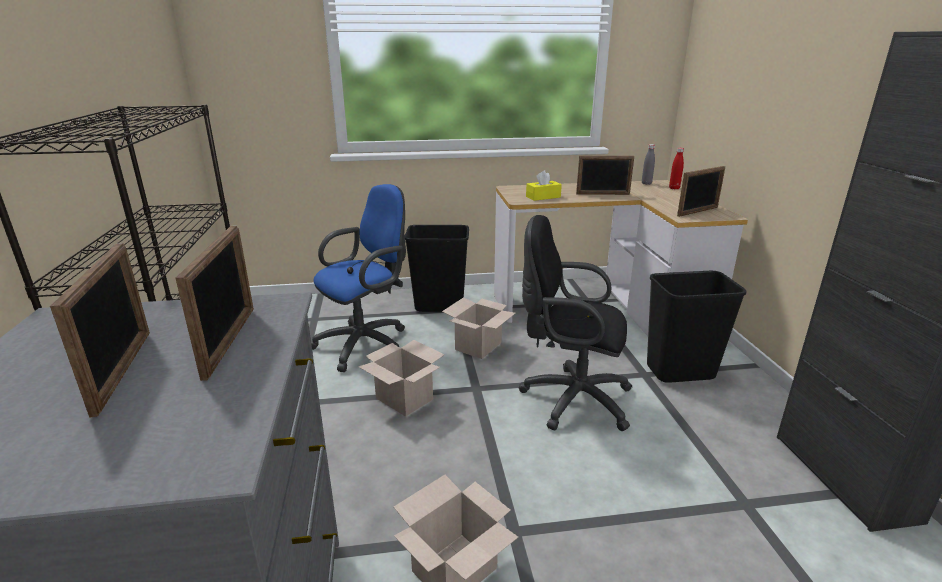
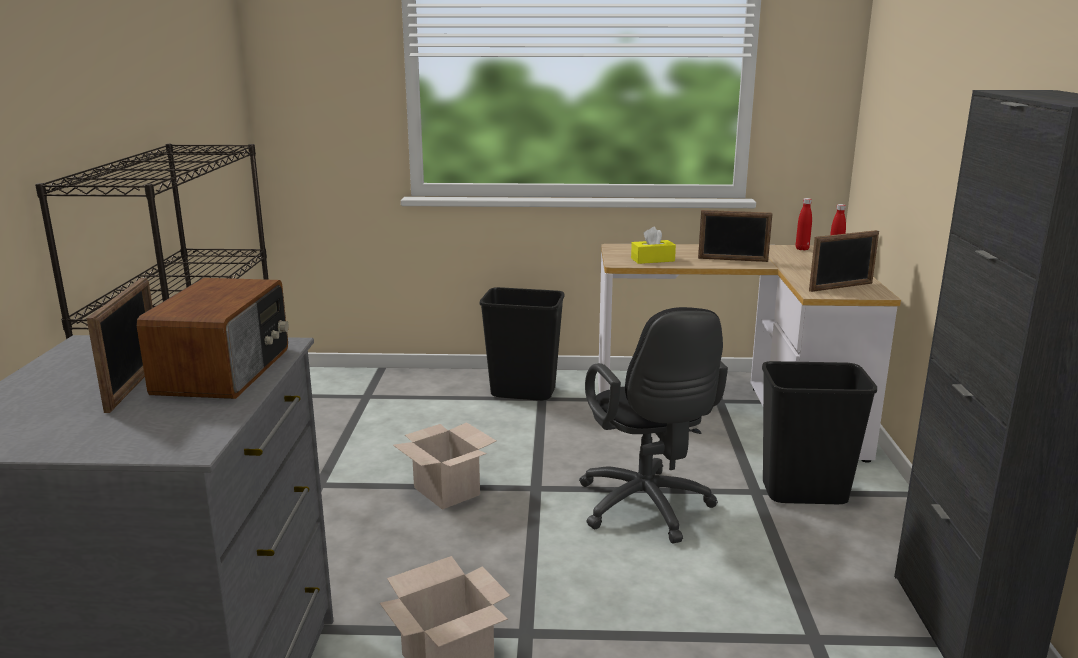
camera: 10 degrees right, 5 degrees down
picture frame [175,226,254,381] -> radio [136,278,289,399]
blue office chair [311,184,406,372] -> none
cardboard box [442,297,515,359] -> none
black office chair [518,215,632,431] -> black office chair turned 135 degrees counterclockwise [579,307,728,543]
grey bottle [642,144,655,185] -> red bottle [796,198,812,250]

